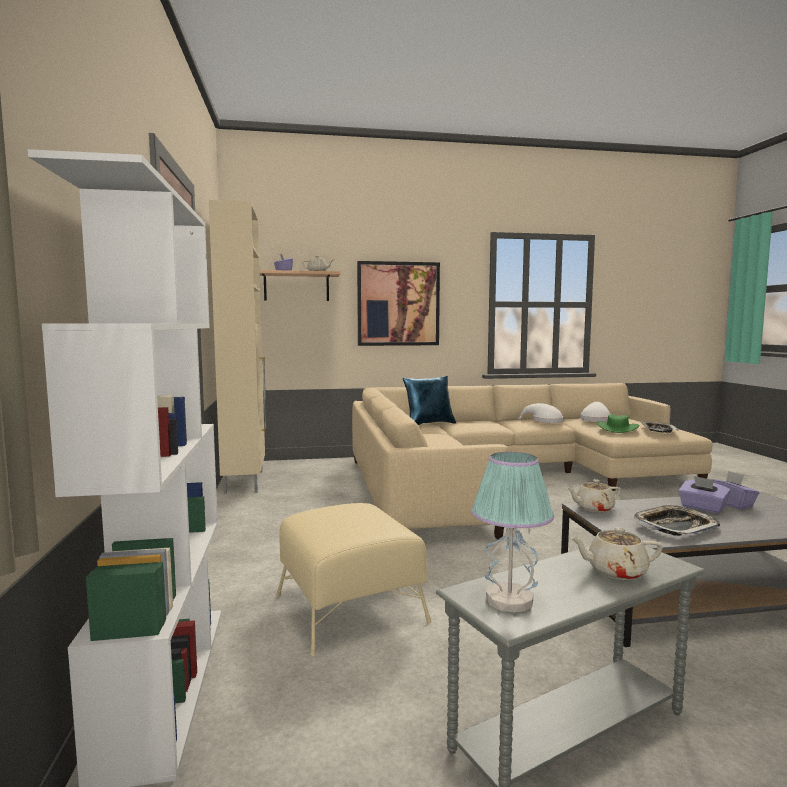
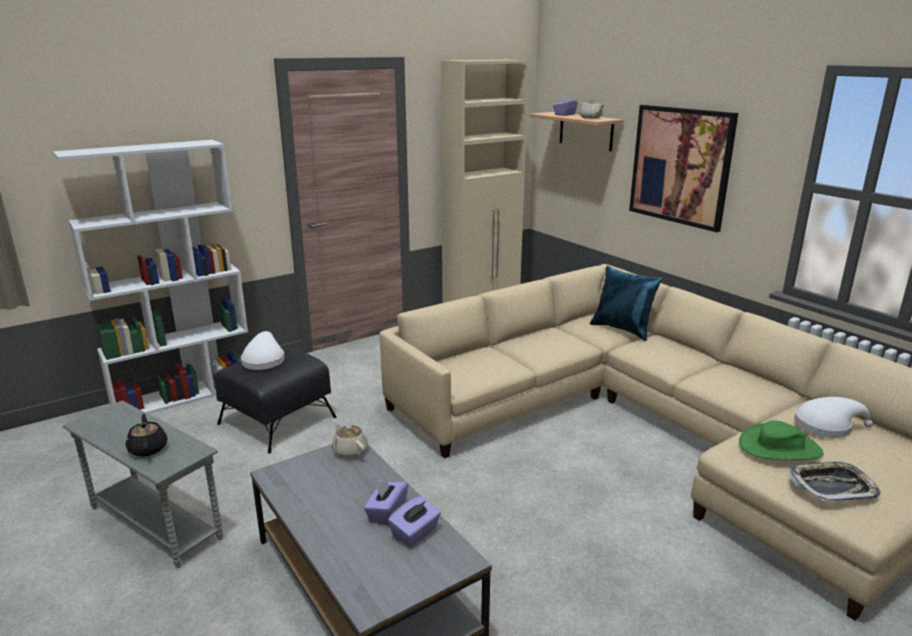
camera: 65 degrees right, 15 degrees up
beige ottoman [276,503,431,656] -> black ottoman [214,346,337,454]
table lamp [471,452,554,613] -> none
white hat [518,403,564,423] -> white hat moved to [241,331,285,370]
beige teapot [570,527,663,580] -> black teapot [126,414,167,457]
tray [634,504,720,536] -> none

